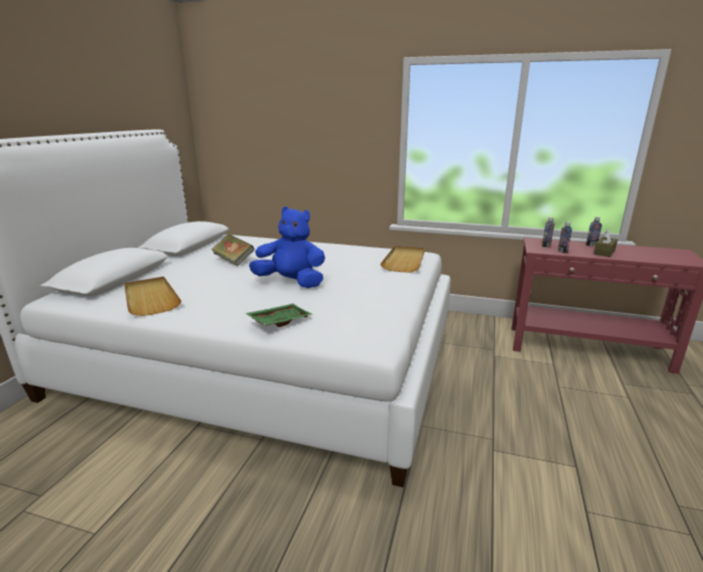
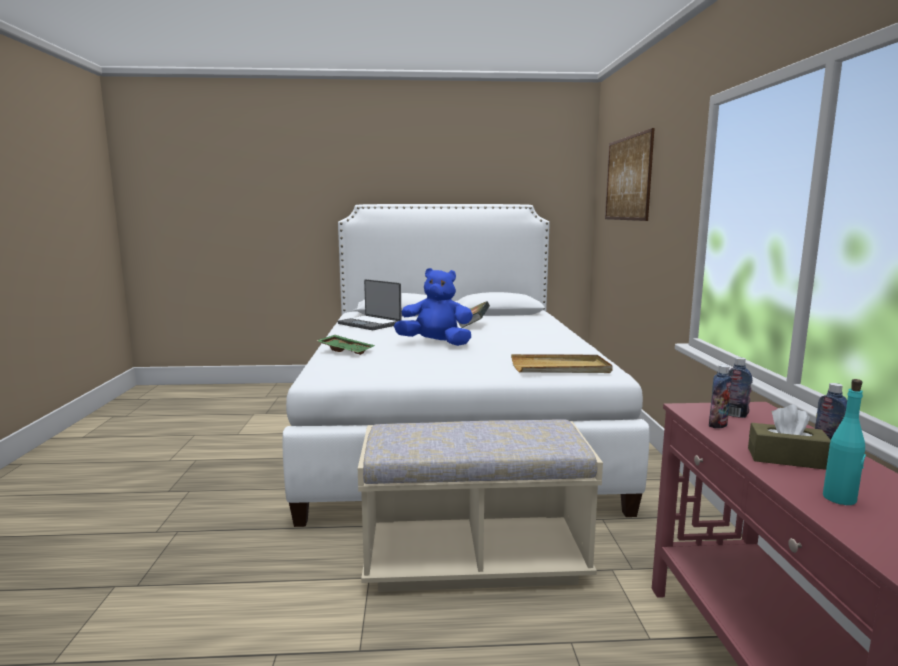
camera: 70 degrees right, 10 degrees down
beige tray [124,277,181,316] -> laptop [337,279,402,330]
blue plush toy [249,207,325,288] -> blue plush toy turned 75 degrees counterclockwise [394,268,473,346]
none -> beige bench [358,419,603,592]
none -> picture [605,128,655,221]
none -> turquoise bottle [823,379,866,505]

